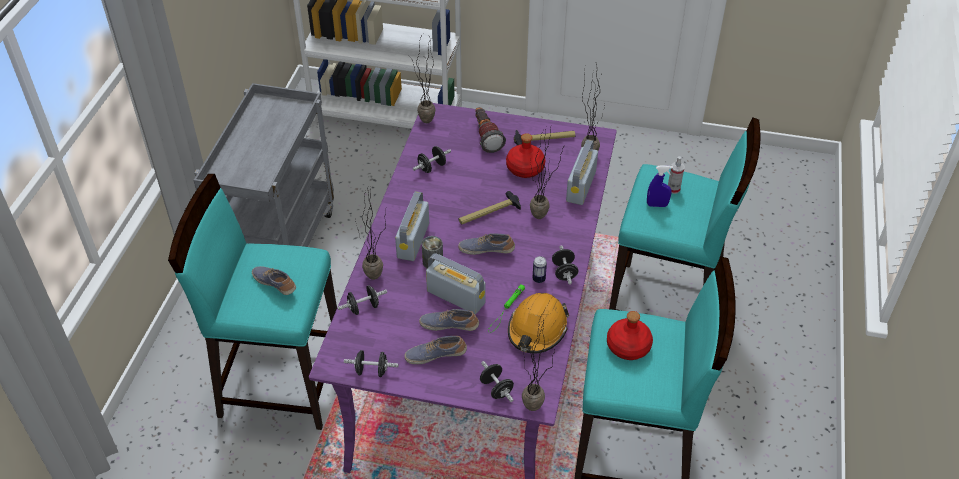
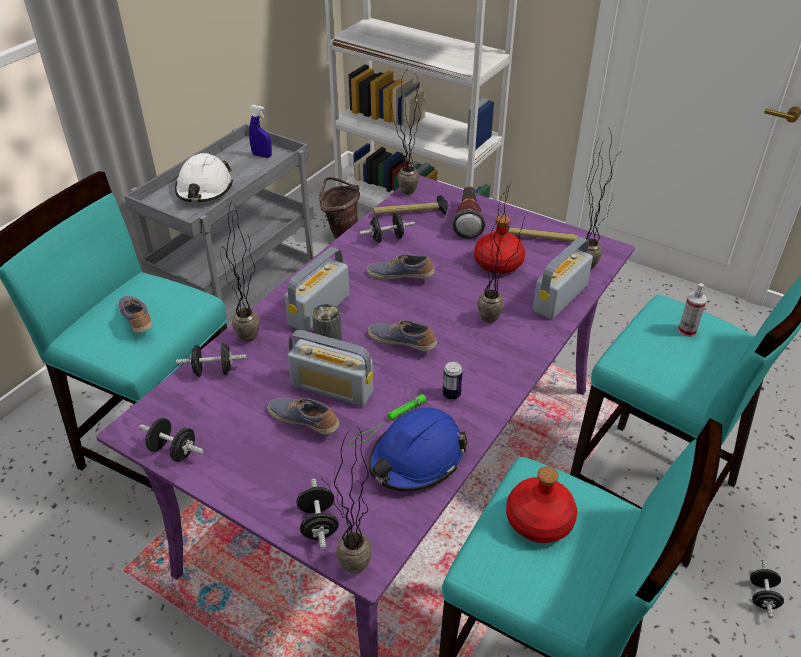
camera: 20 degrees right, 5 degrees down
shoe [404,336,467,364] -> shoe moved to [367,254,435,280]
radio [426,253,486,314] -> radio turned 150 degrees clockwise [288,330,373,407]
hammer [459,191,521,224] -> hammer moved to [373,195,448,215]
orange hard hat [508,293,569,353] -> blue hard hat [368,407,468,492]
black dumbbell [552,245,578,285] -> black dumbbell moved to [750,561,784,619]
blue spray bottle [647,165,673,207] -> blue spray bottle moved to [249,105,272,158]
none -> white hard hat [175,153,233,202]
none -> brown bucket [319,177,360,239]

